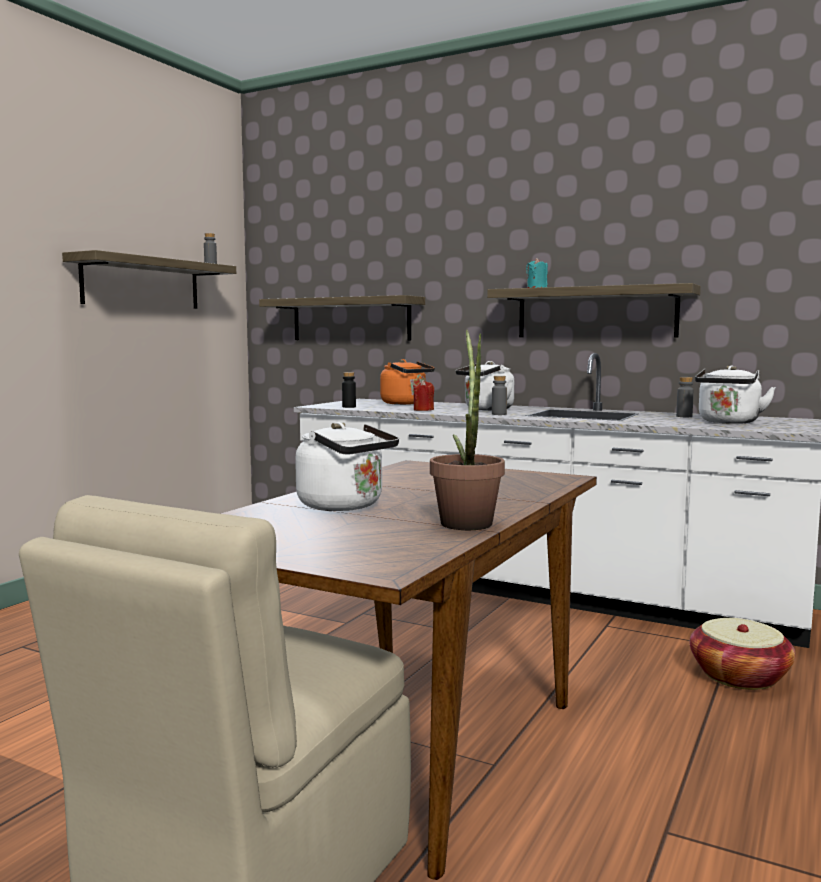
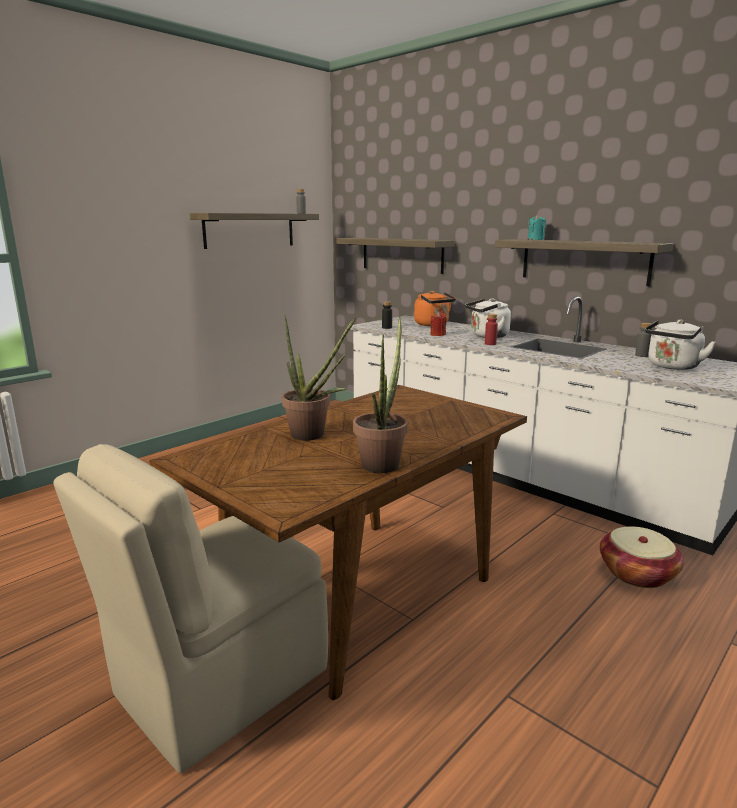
camera: 15 degrees right, 10 degrees up
white kettle [295,422,399,511] -> potted plant [282,315,356,441]
grey bottle [492,376,507,415] -> red bottle [485,314,498,345]

